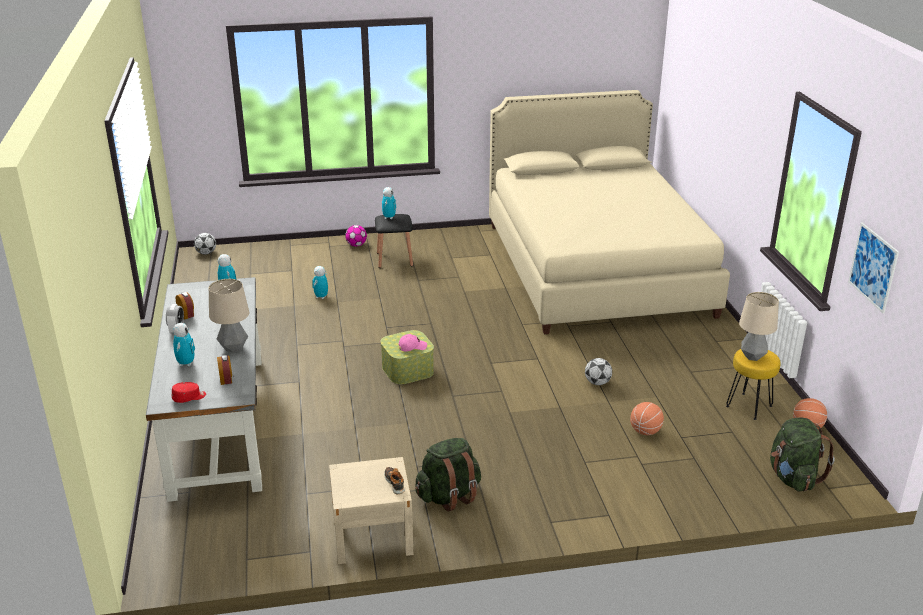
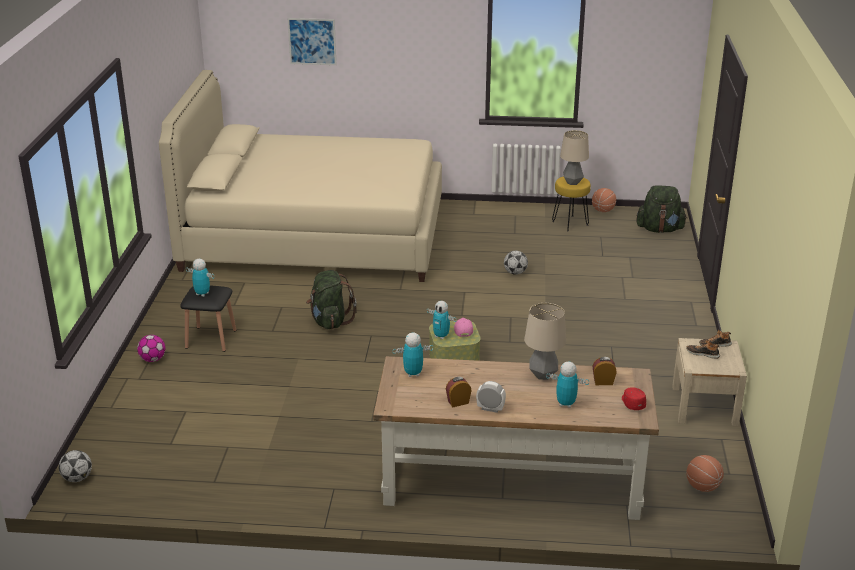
camera: 75 degrees left, 0 degrees up
grey desk [146,277,262,502] -> brown desk [373,356,659,520]
toy robot [313,266,328,299] -> toy robot moved to [427,301,457,339]
green backpack [415,438,481,512] -> green backpack moved to [306,270,357,329]
basketball [630,402,664,435] -> basketball moved to [686,455,724,492]
picture [848,223,899,314] -> picture moved to [288,18,336,65]
none -> shoe [686,339,720,359]

